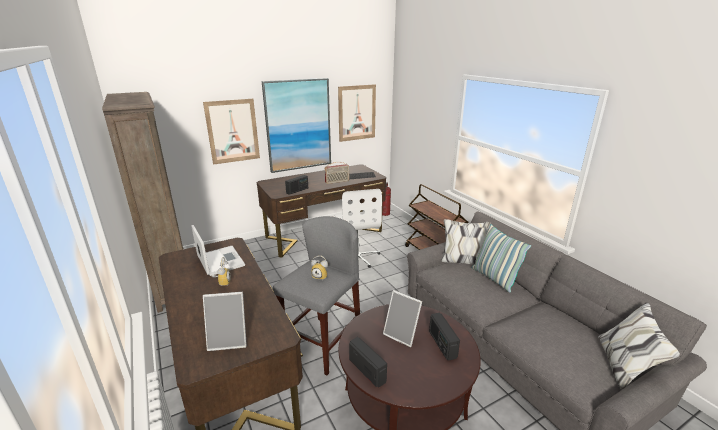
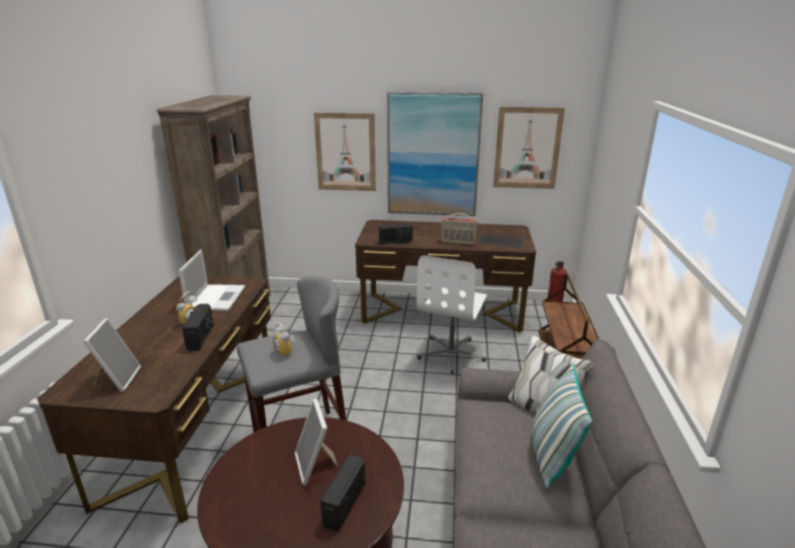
camera: 35 degrees right, 0 degrees up
picture frame [203,292,247,351] -> picture frame turned 120 degrees counterclockwise [83,318,141,392]
radio [349,337,387,388] -> radio moved to [182,304,214,351]

